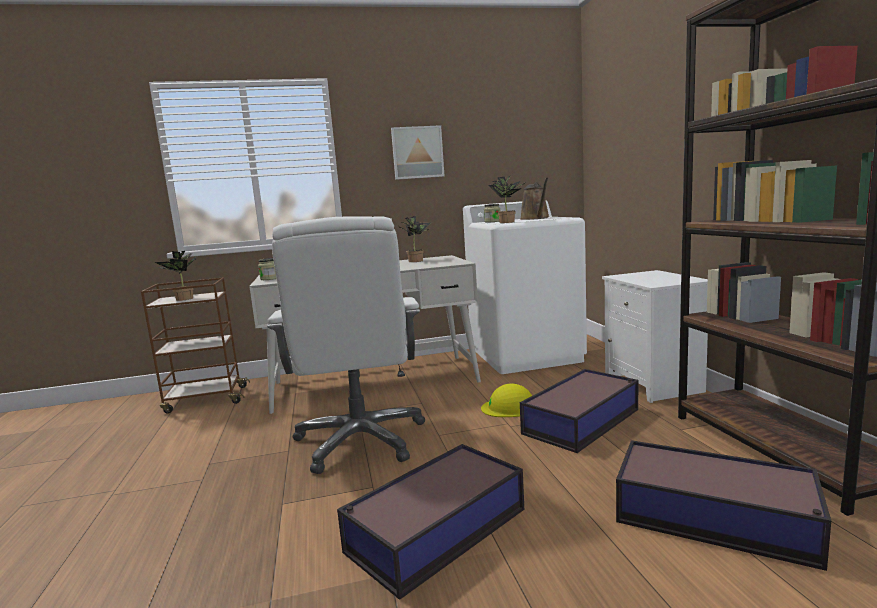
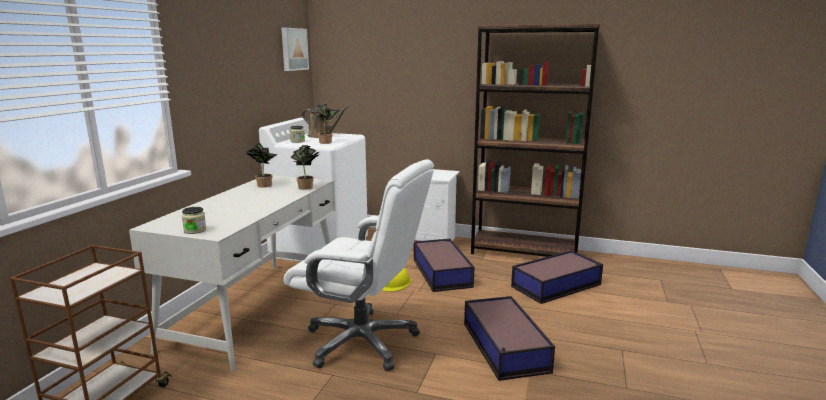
camera: 60 degrees left, 5 degrees up
potted plant [155,251,197,301] -> potted plant moved to [290,145,320,190]
picture [391,125,444,180] -> picture moved to [281,28,309,71]

